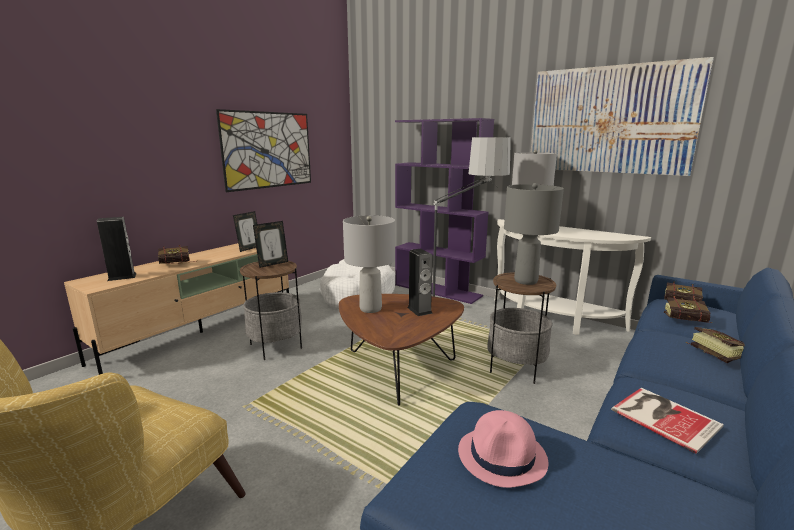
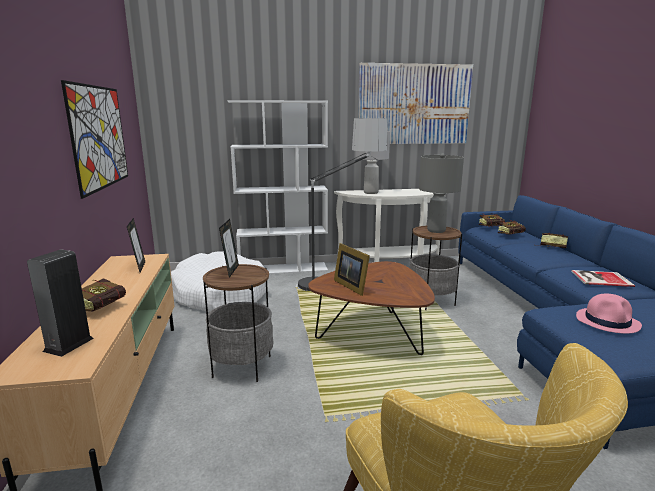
camera: 45 degrees left, 0 degrees up
grey table lamp [343,215,395,313] -> picture frame [334,243,370,296]
purple bookcase [395,118,494,304] -> white bookcase [228,100,328,275]
speaker [407,249,433,316] -> none

